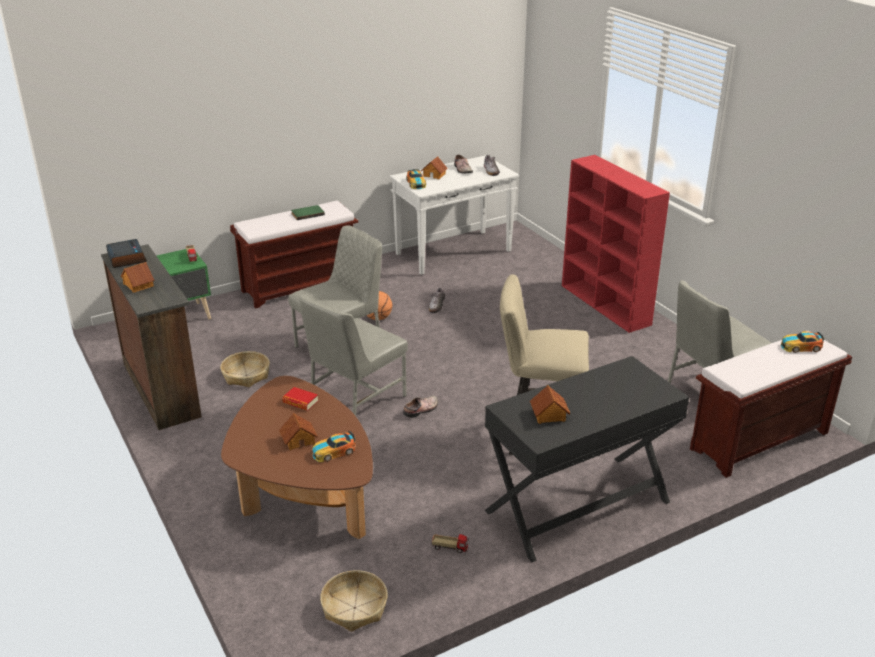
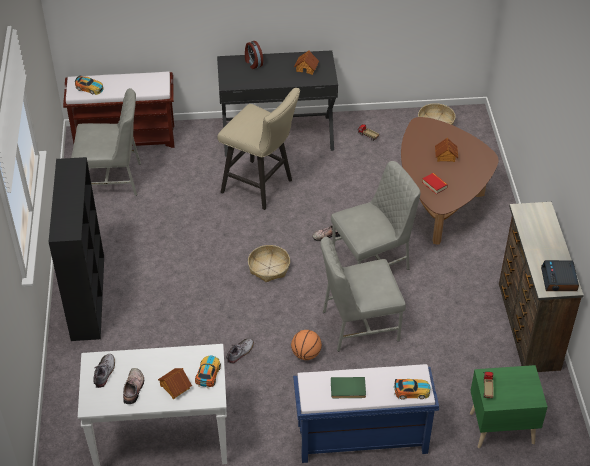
camera: 155 degrees left, 15 degrees up
toy house [121,262,155,293] -> none
basket [220,351,270,387] -> basket moved to [248,245,290,282]
brown bench [230,200,358,308] -> blue bench [293,364,439,463]
toy car [312,431,356,462] -> toy car moved to [394,379,431,400]
red bookcase [562,155,670,333] -> black bookcase [49,157,104,341]
none -> alarm clock [245,41,263,69]

